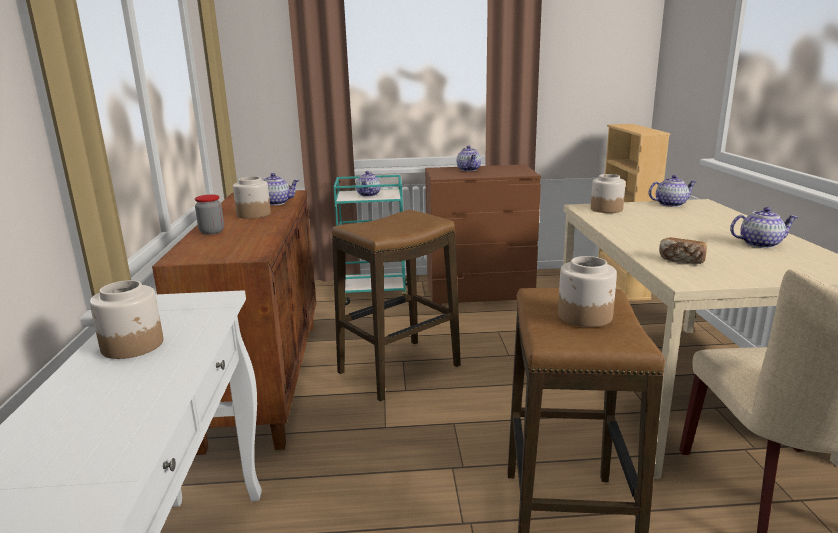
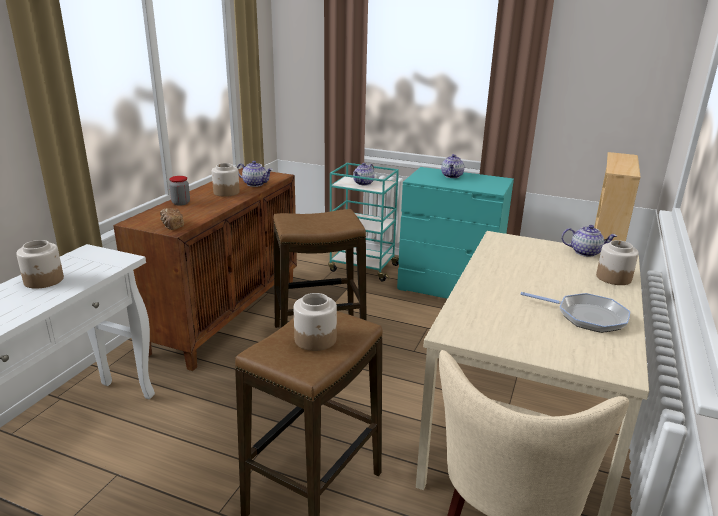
camera: 25 degrees right, 5 degrees up
brown dresser [425,164,541,305] -> turquoise dresser [397,167,514,299]
jar [591,174,626,213] -> jar moved to [596,240,639,285]
bread [659,237,707,264] -> bread moved to [160,208,184,230]
teapot [730,207,798,248] -> frying pan [520,292,630,333]

